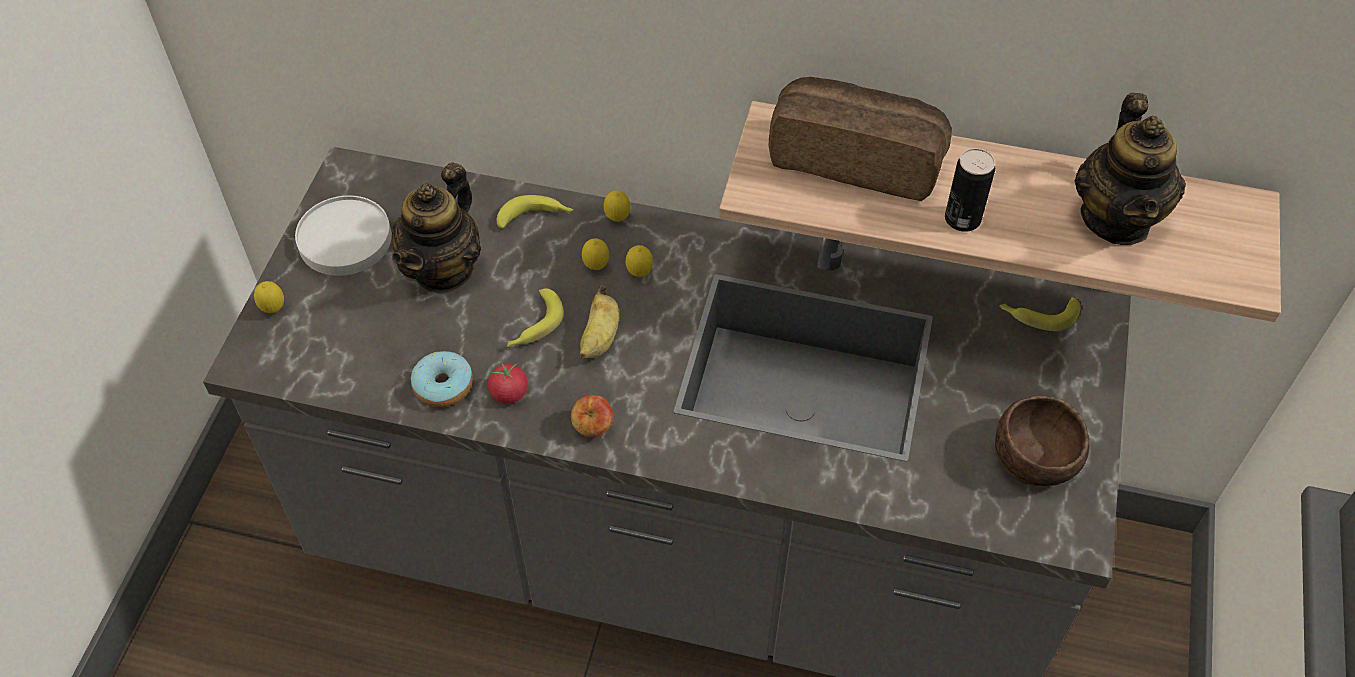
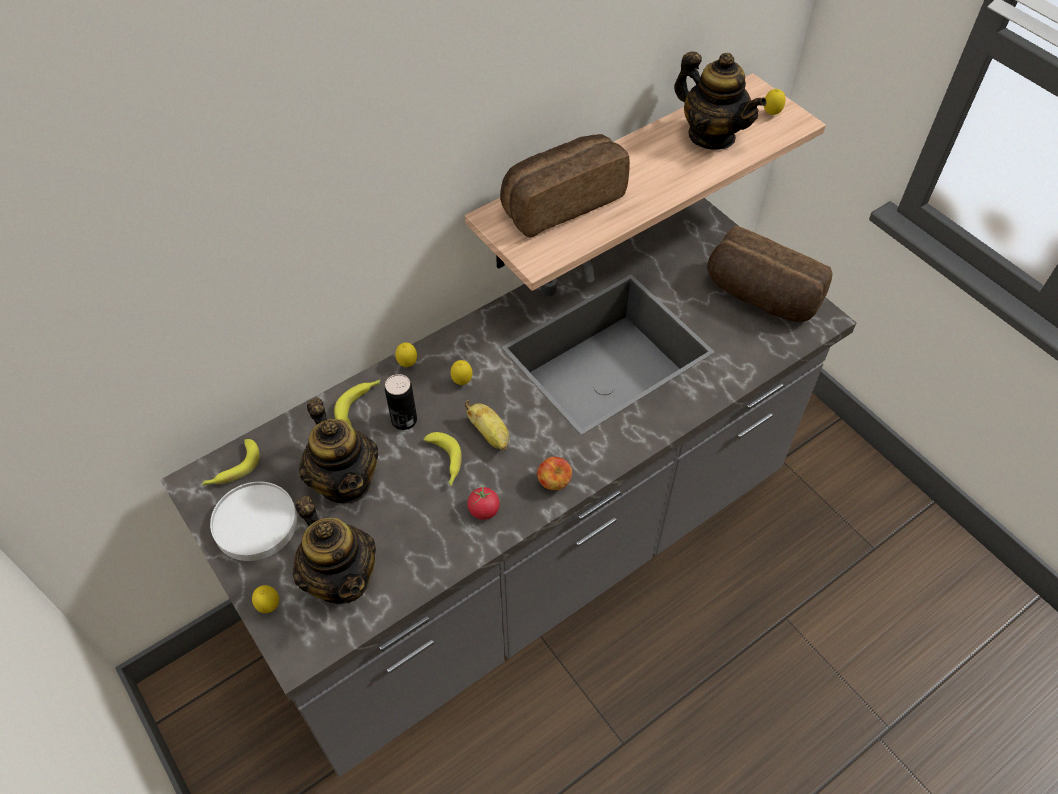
camera: 50 degrees left, 0 degrees up
donut [411,351,473,407] -> none
lemon [582,238,609,270] -> lemon moved to [764,89,785,115]
can [945,148,995,232] -> can moved to [385,374,417,430]
brown bowl [995,396,1089,486] -> bread [707,226,832,322]
banana [999,297,1081,331] -> banana moved to [202,439,260,485]
none -> teapot [293,496,376,604]

